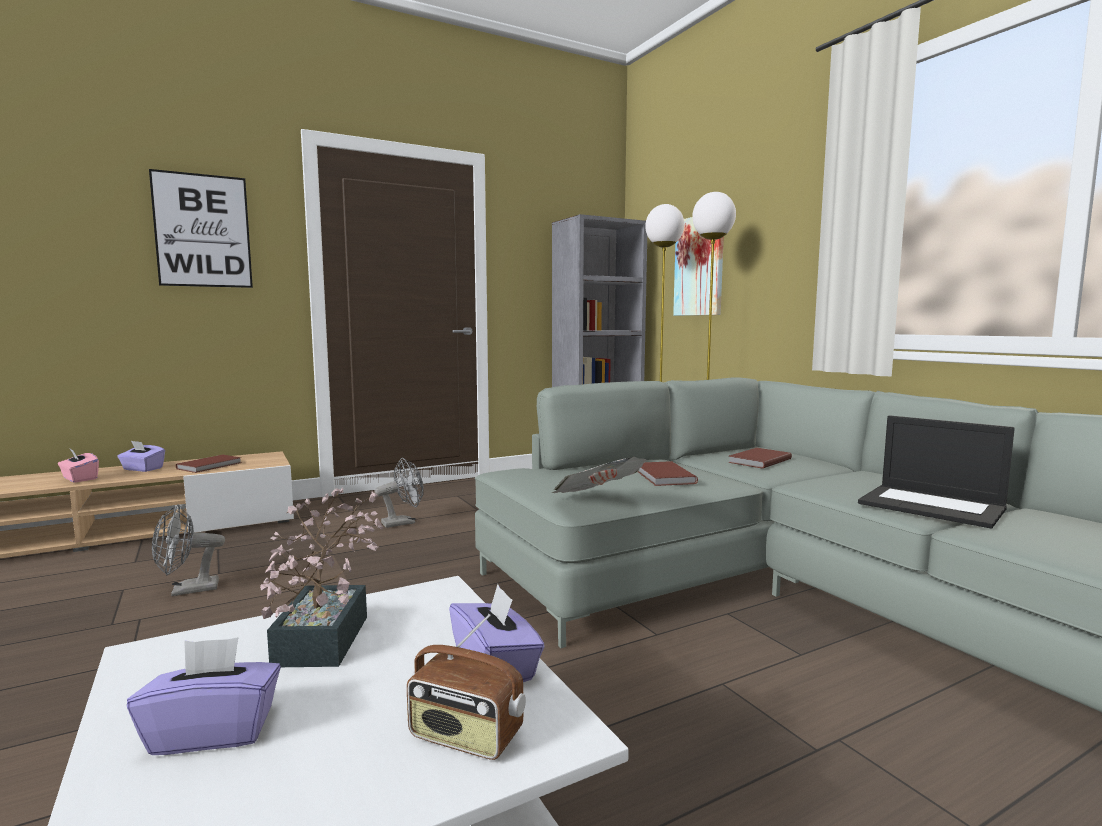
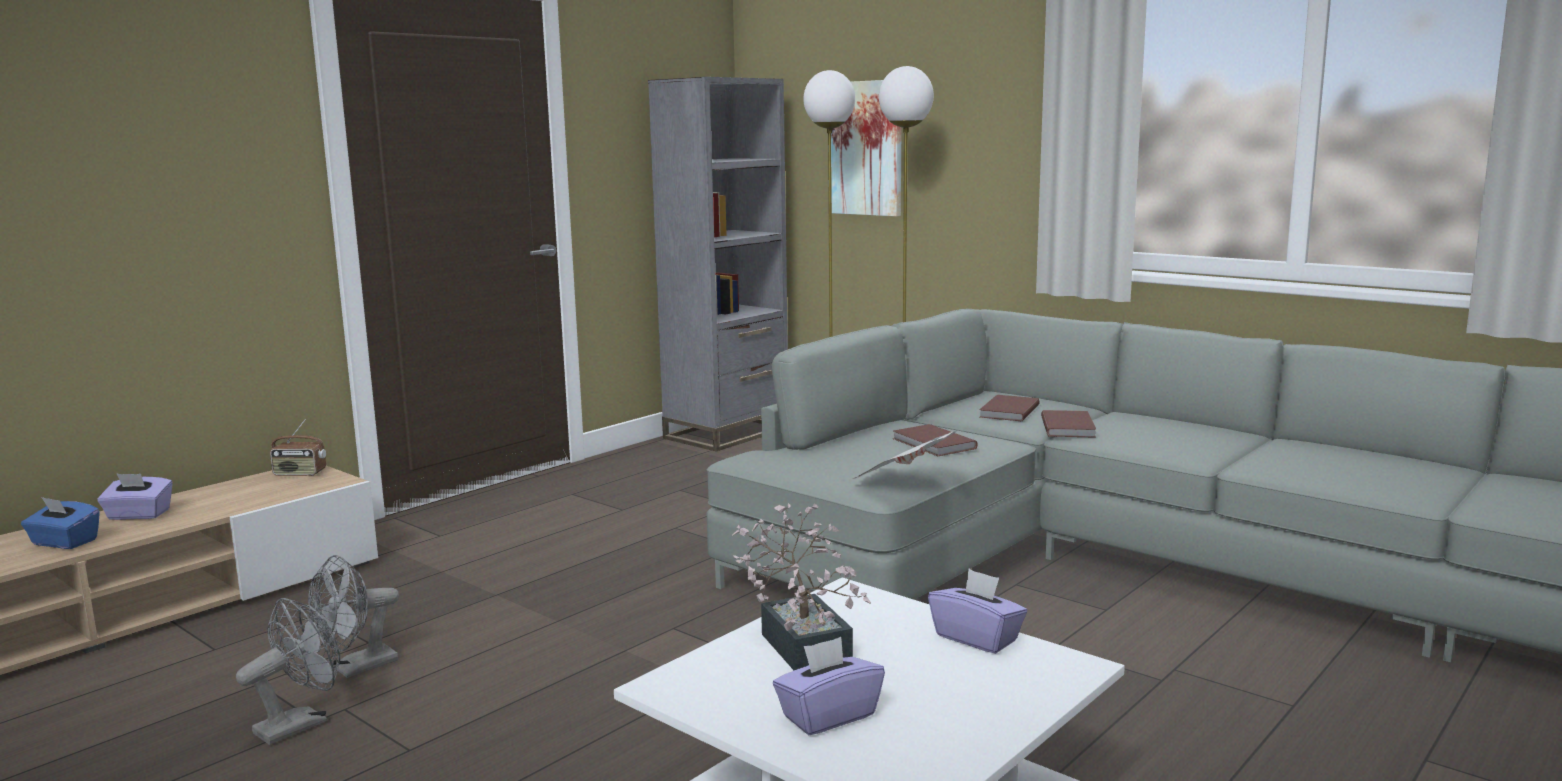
camera: 20 degrees left, 5 degrees up
pink tissue box [58,449,99,483] -> blue tissue box [21,497,100,549]
picture [149,169,253,288] -> none
brown book [176,455,241,473] -> brown book moved to [1041,410,1096,438]
grey fan [375,458,424,528] -> grey fan moved to [236,598,340,745]
radio [407,614,526,760] -> radio moved to [270,419,326,476]
laptop [858,415,1015,529] -> none

